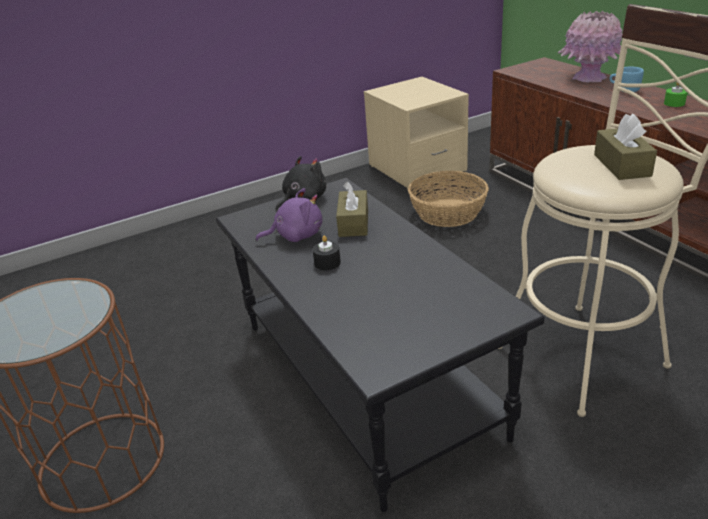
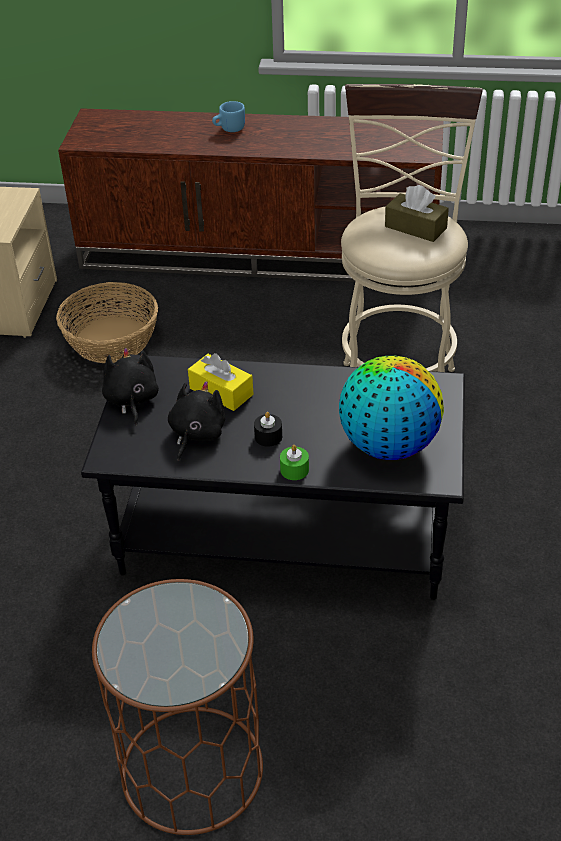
camera: 55 degrees left, 10 degrees up
purple plush toy [256,188,322,242] -> black plush toy [168,381,226,461]
brown tissue box [336,182,368,237] -> yellow tissue box [188,353,254,411]
pink vase [558,10,623,83] -> none
green candle [664,83,687,107] -> green candle moved to [280,445,309,480]
none -> globe [339,356,444,460]

